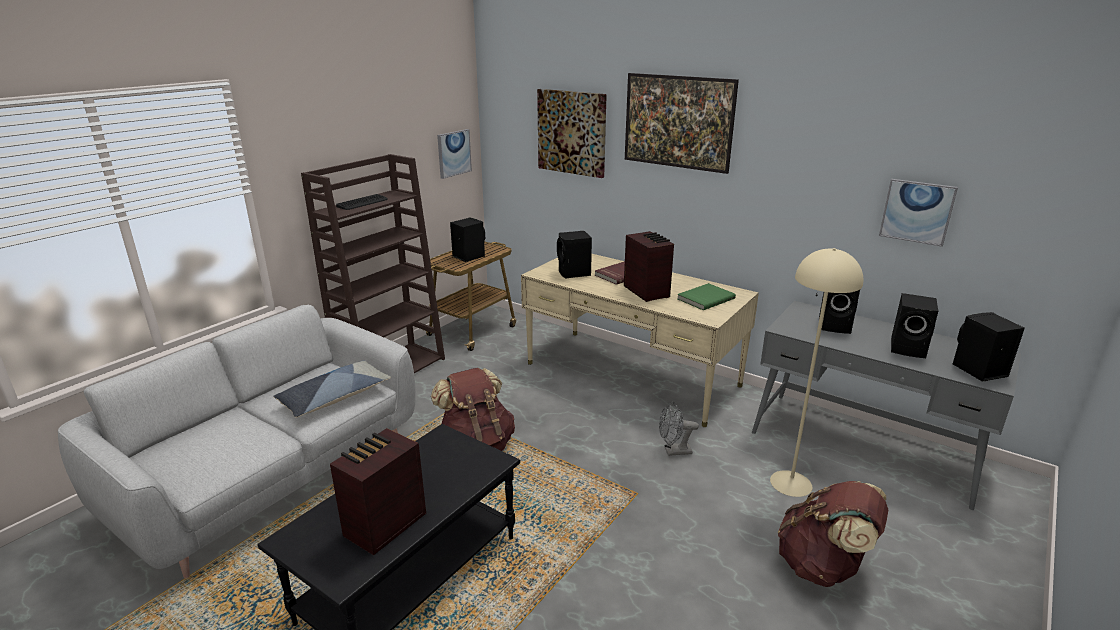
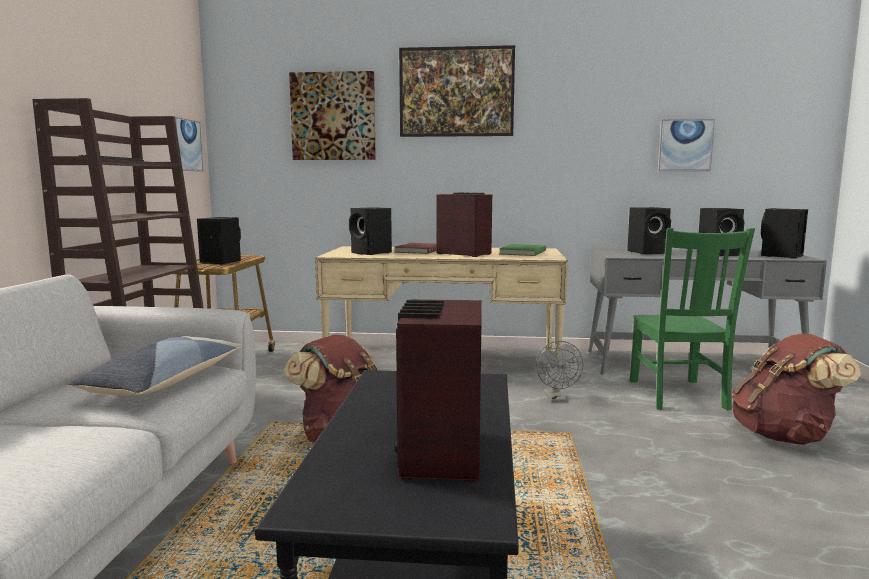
camera: 30 degrees left, 15 degrees down
grey fan [659,402,699,456] -> grey fan turned 60 degrees counterclockwise [536,341,584,402]
beige floor lamp [770,248,863,497] -> green chair [630,228,755,410]

